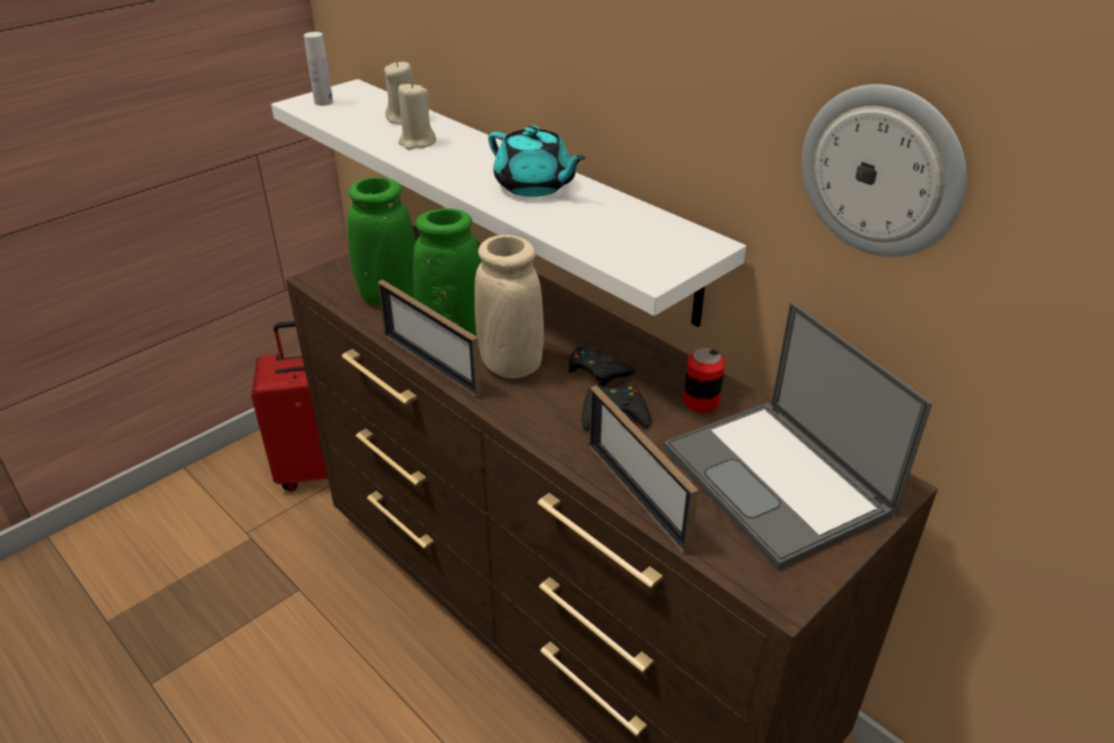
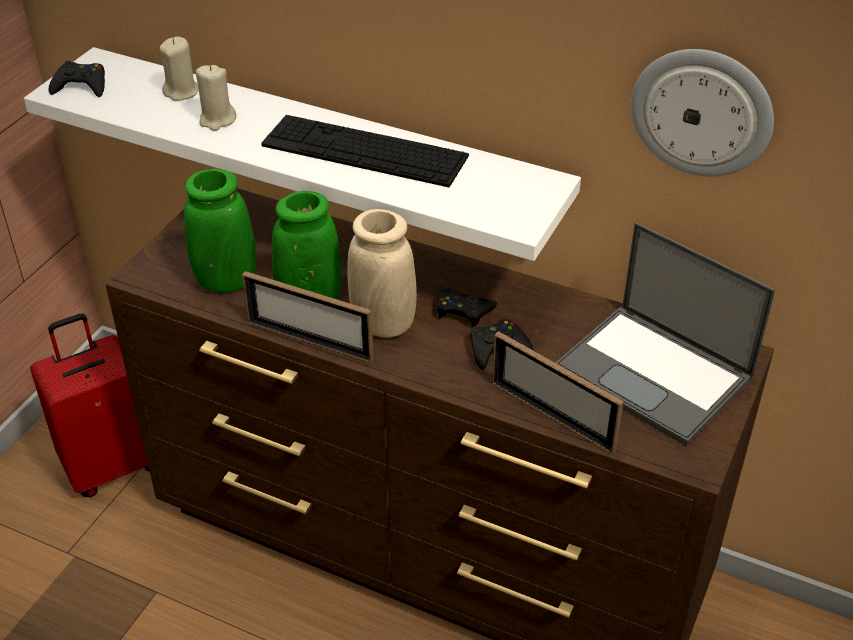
camera: 20 degrees left, 5 degrees up
white bottle [304,32,333,106] -> black game controller [48,61,105,97]
turquoise teapot [488,125,586,197] -> keyboard [261,115,469,187]
can [683,348,725,413] -> none

